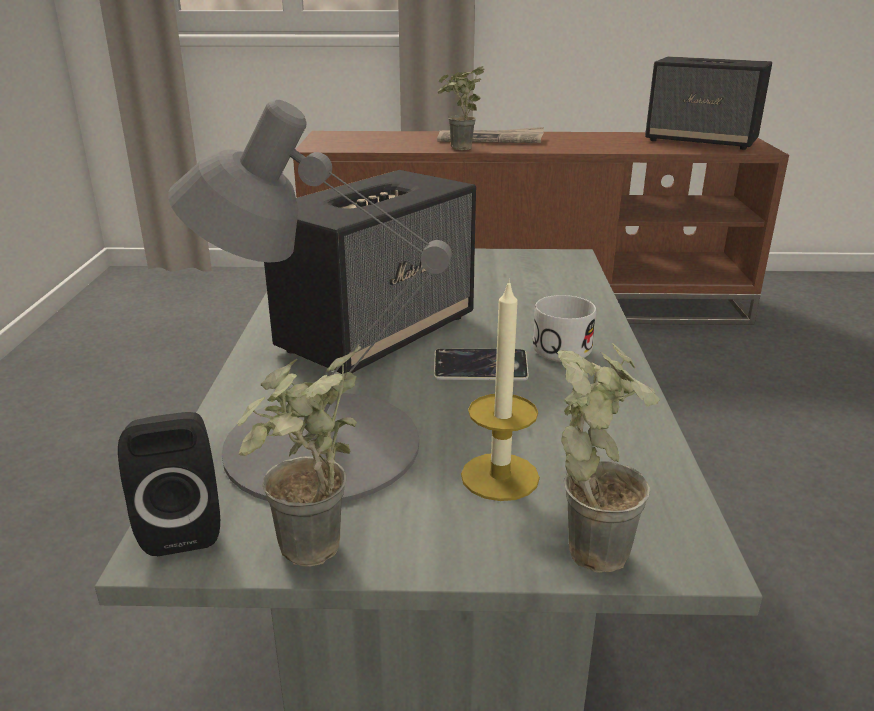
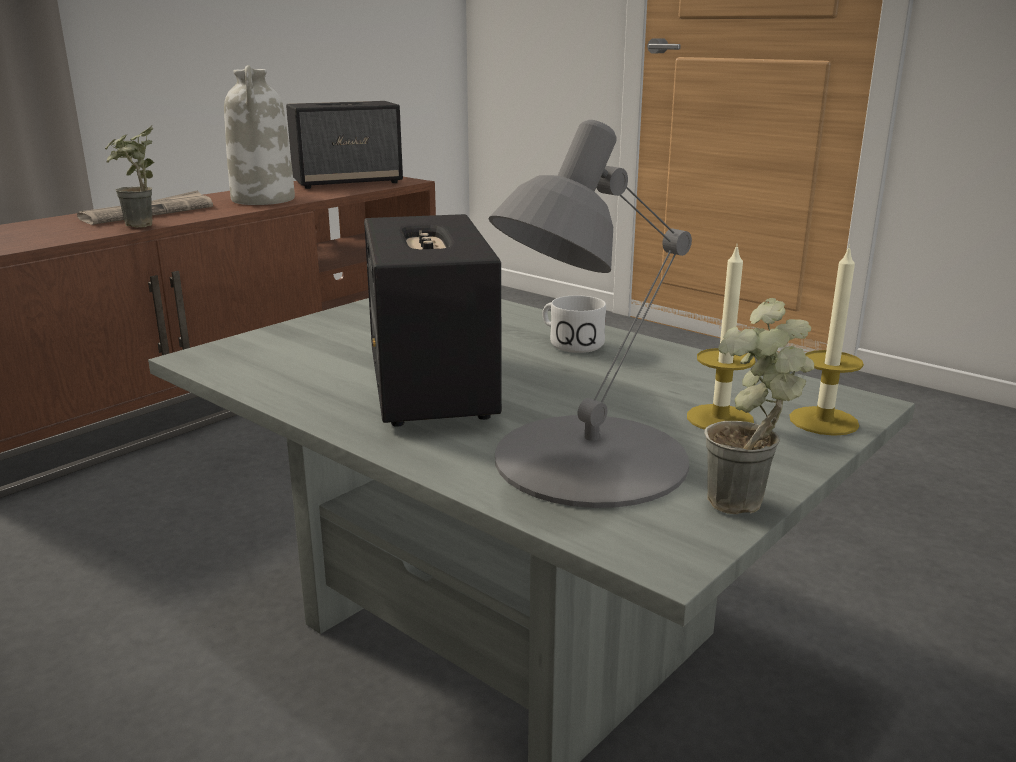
camera: 50 degrees left, 5 degrees down
black speaker [118,412,220,556] -> none
phone [434,348,529,381] -> none
potted plant [557,343,660,573] -> candle [790,245,864,436]
none -> white vase [224,65,295,205]

